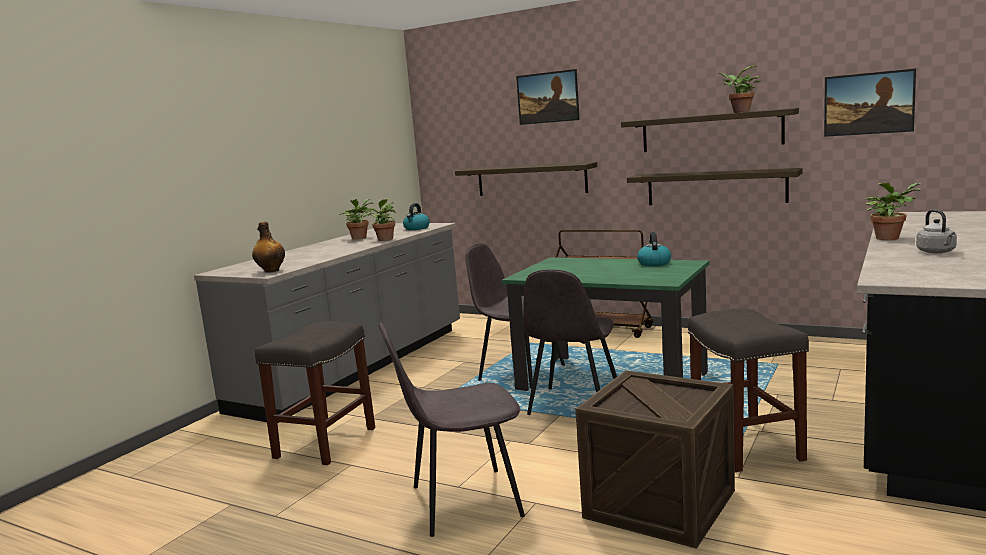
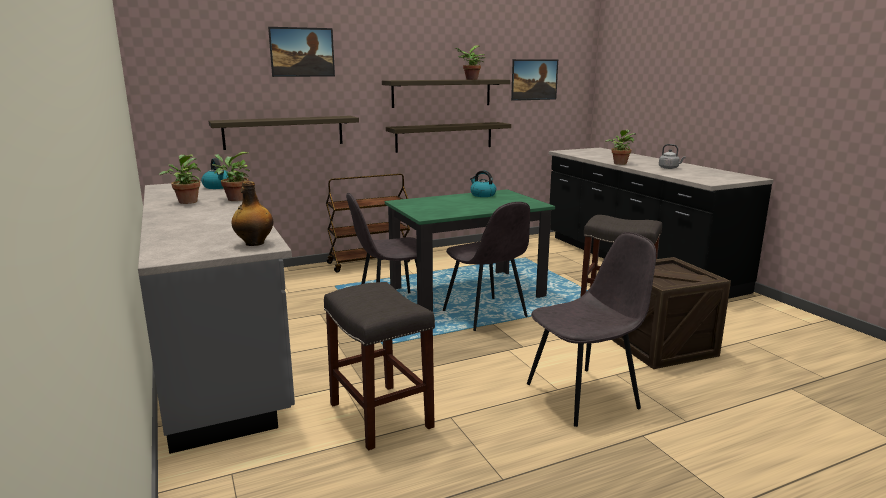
camera: 55 degrees left, 5 degrees up
grey chair [378,322,525,537] -> grey chair turned 135 degrees counterclockwise [527,232,656,427]

